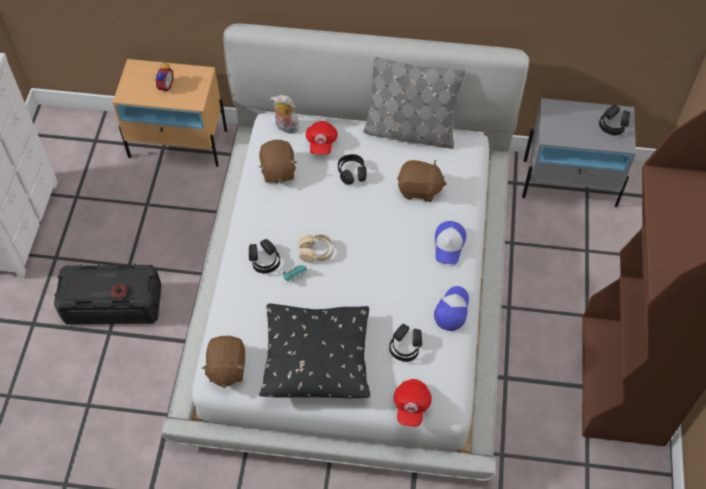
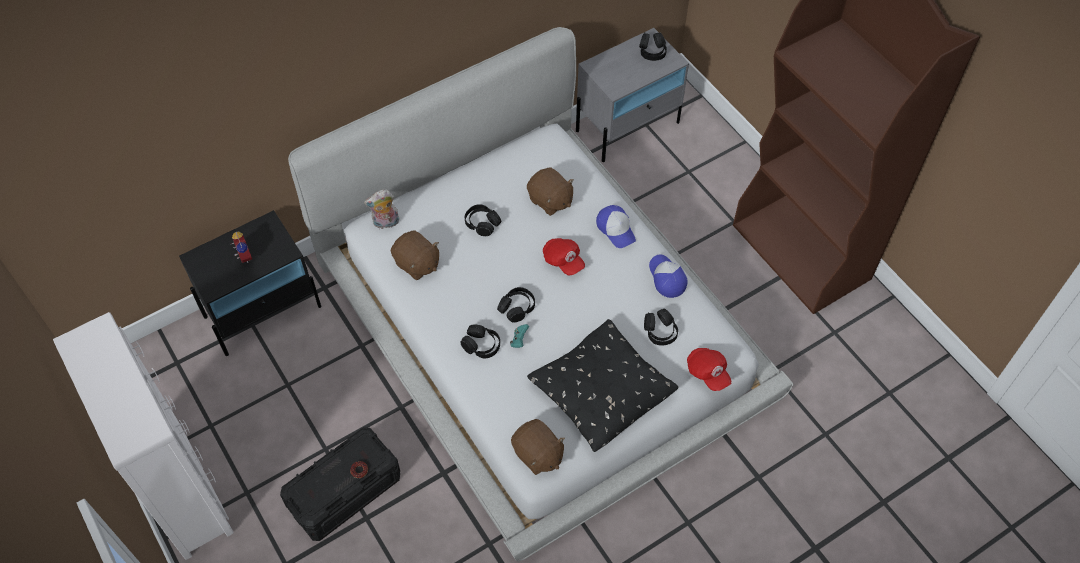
camera: 40 degrees left, 0 degrees up
beige nightstand [113,59,227,167] -> black nightstand [179,210,321,356]
beige headphones [298,234,333,263] -> black headphones [497,287,535,323]
red cap [306,121,338,154] -> red cap moved to [543,238,585,275]
grey pillow [363,57,465,149] -> none
brown plush toy [397,160,447,202] -> brown plush toy turned 75 degrees clockwise [527,168,574,216]

